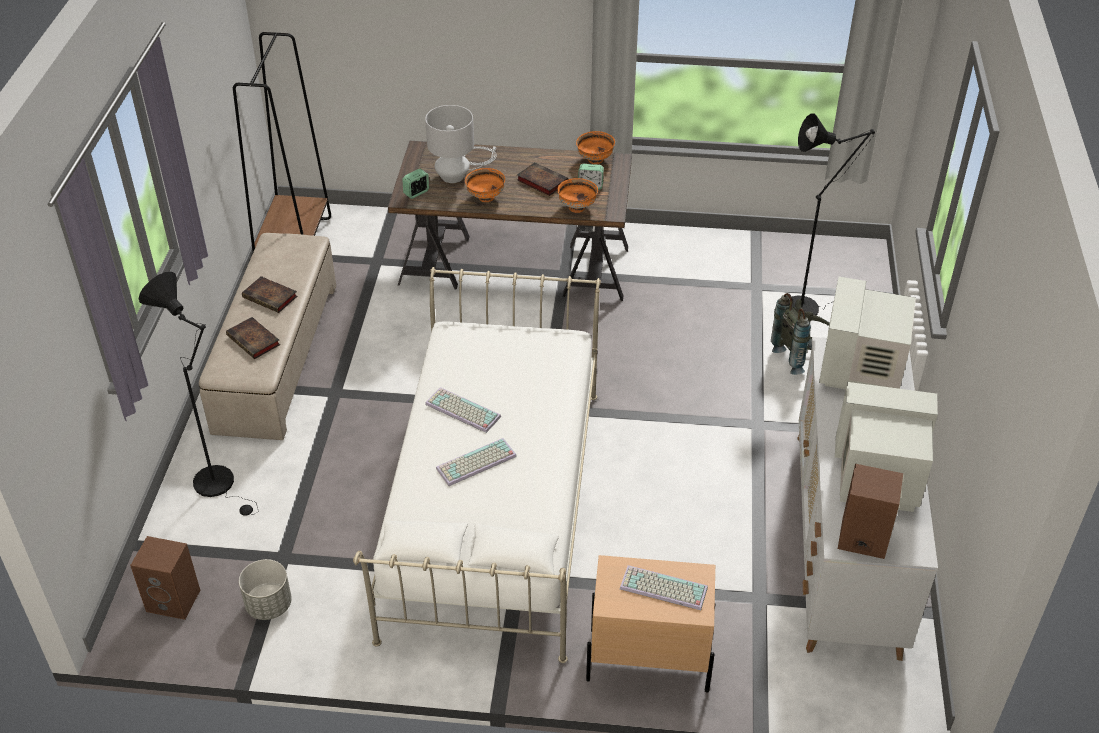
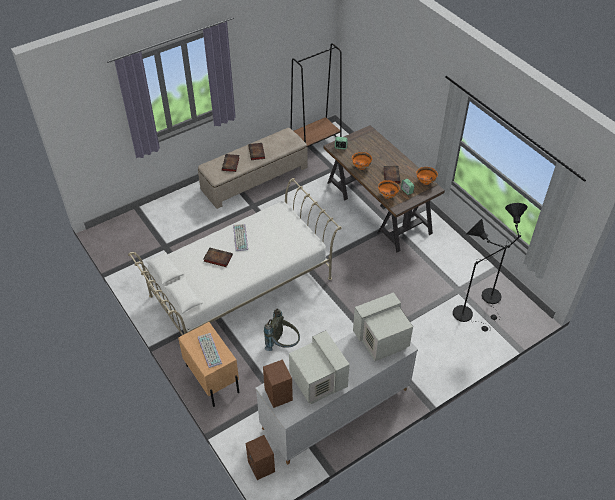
camera: 50 degrees right, 5 degrees up
brown speaker [130,536,200,620] -> brown speaker moved to [246,435,275,480]
black floor lamp [138,272,258,516] -> black floor lamp moved to [482,203,528,322]
grey planter [239,559,292,620] -> none
white table lamp [425,105,497,183] -> none
keyboard [436,438,517,486] -> book [203,248,233,267]
grey backpack [771,293,830,375] -> grey backpack moved to [264,309,300,351]

